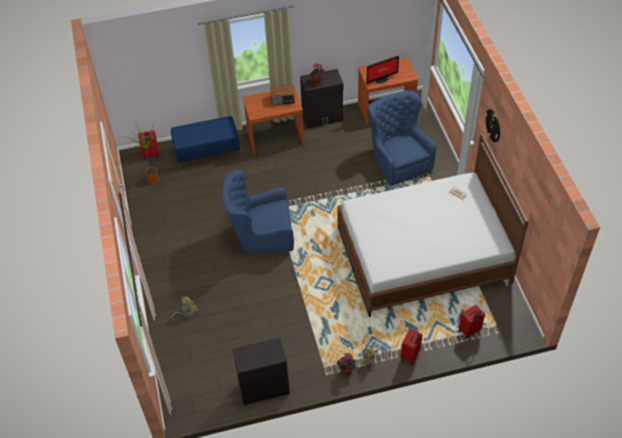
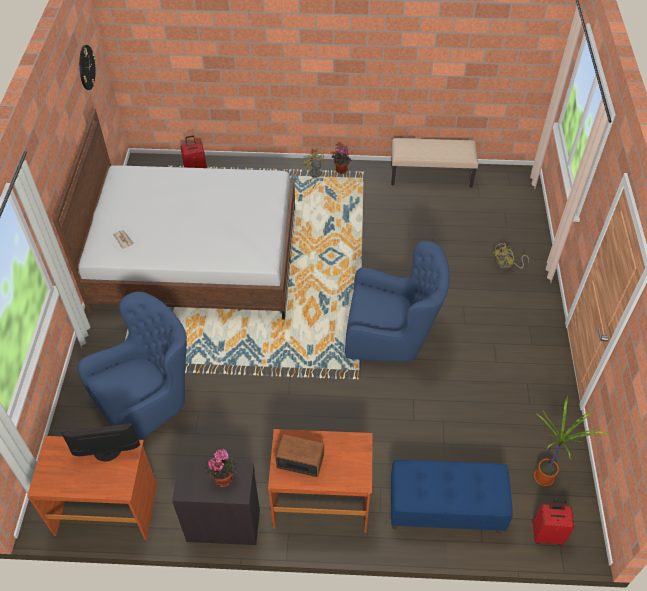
camera: 165 degrees left, 0 degrees up
black cabinet [232,338,290,405] -> beige bench [391,138,478,188]
blue armchair [368,90,436,186] -> blue armchair turned 120 degrees counterclockwise [77,292,187,440]
red suitcase [401,329,423,365] -> none
wall clock [485,109,500,142] -> wall clock moved to [79,45,96,90]

